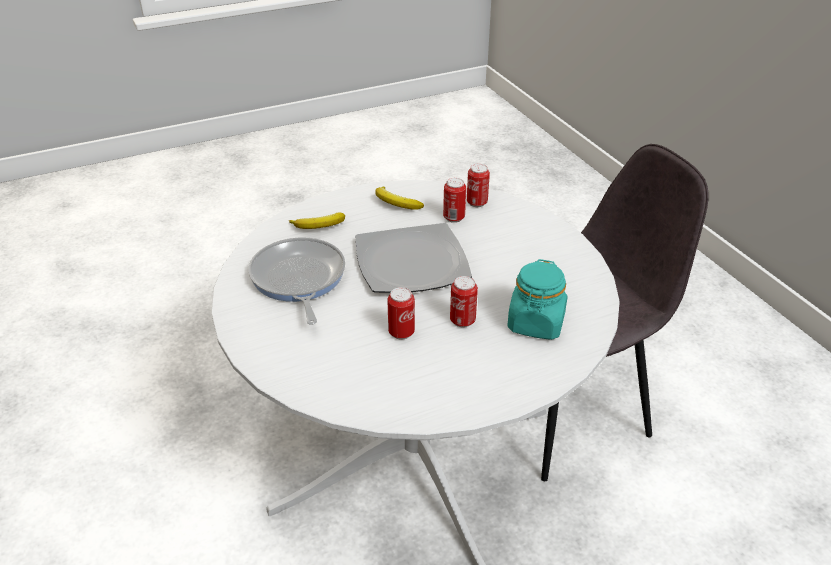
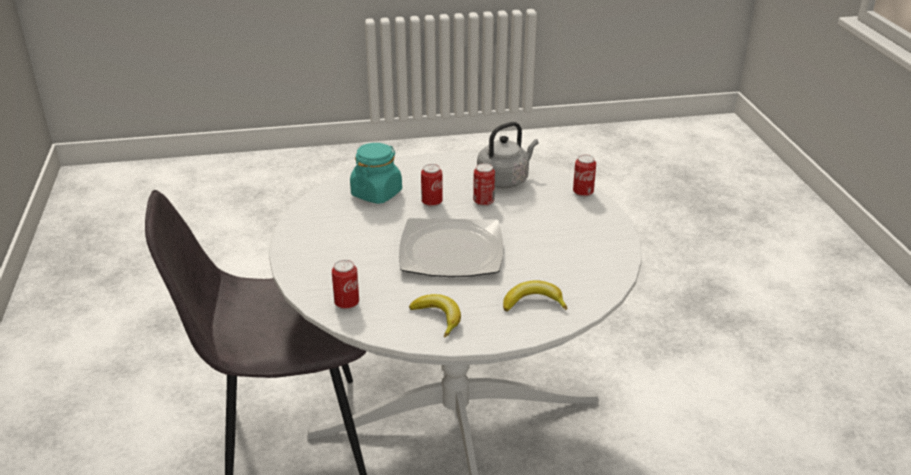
camera: 165 degrees left, 5 degrees down
frying pan [248,237,345,325] -> none
can [443,178,466,223] -> can moved to [573,155,596,197]
none -> grey kettle [477,122,538,188]

